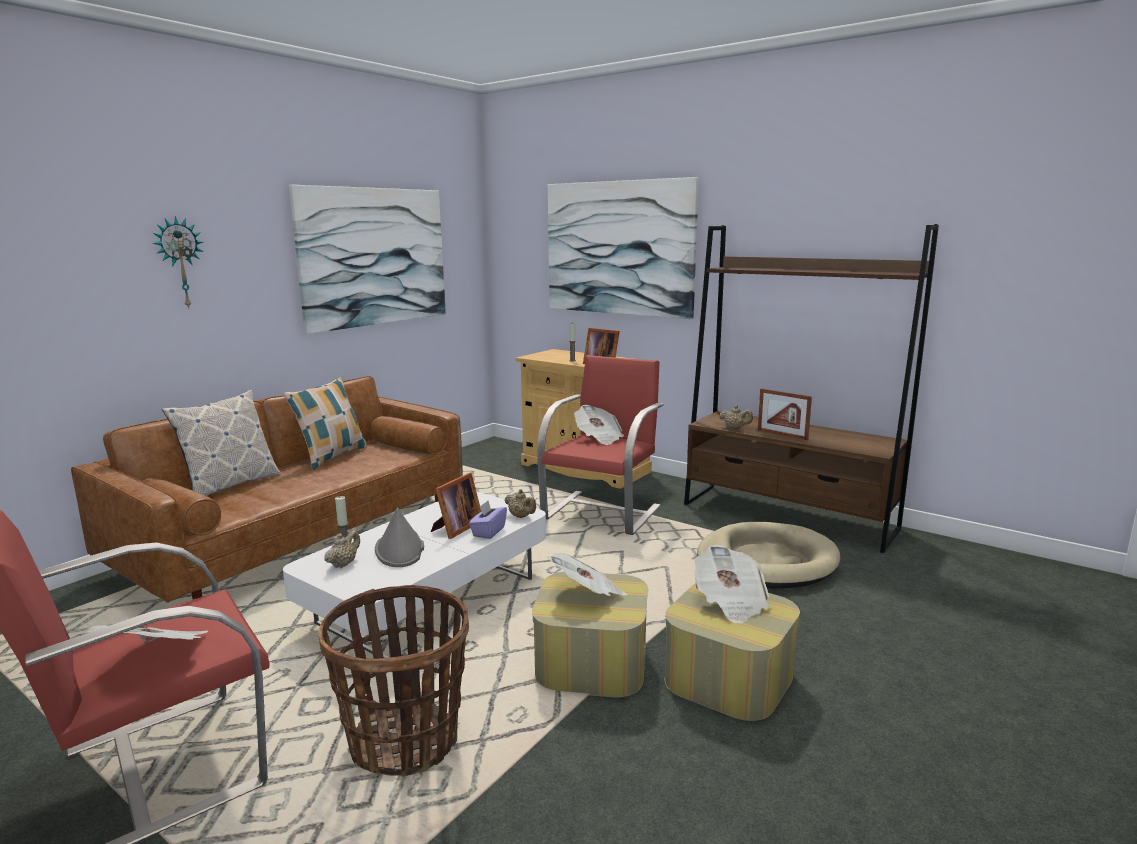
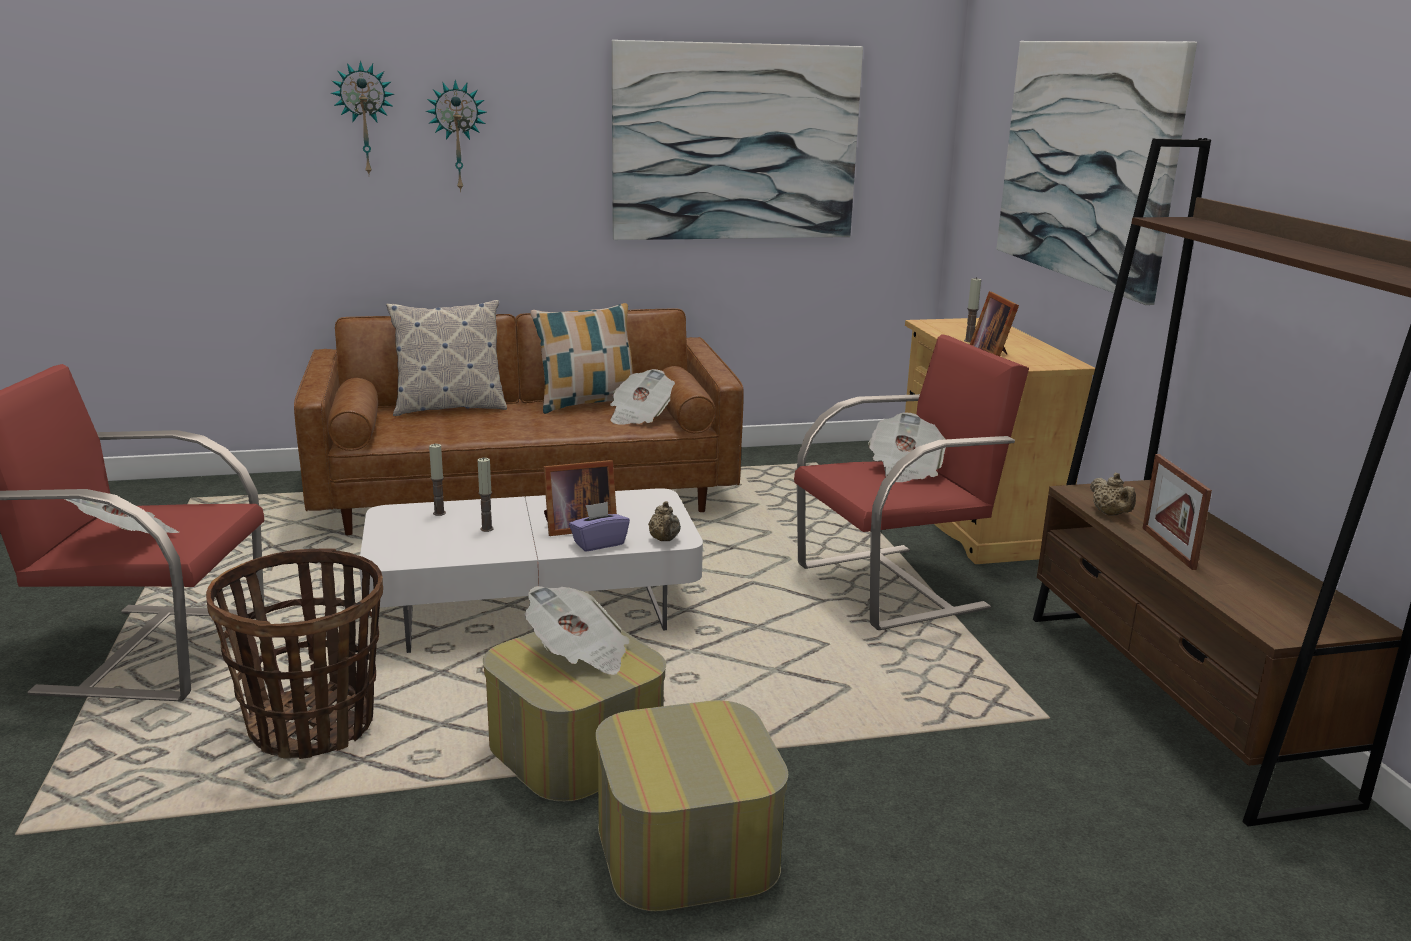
camera: 40 degrees right, 5 degrees up
beige teapot [324,530,360,568] -> none
grey hat [375,507,424,567] -> candle [478,457,494,532]
newspaper [694,545,770,624] -> newspaper moved to [610,369,675,425]
beige dog bed [697,522,840,588] -> none
none -> wall clock [331,61,394,174]

